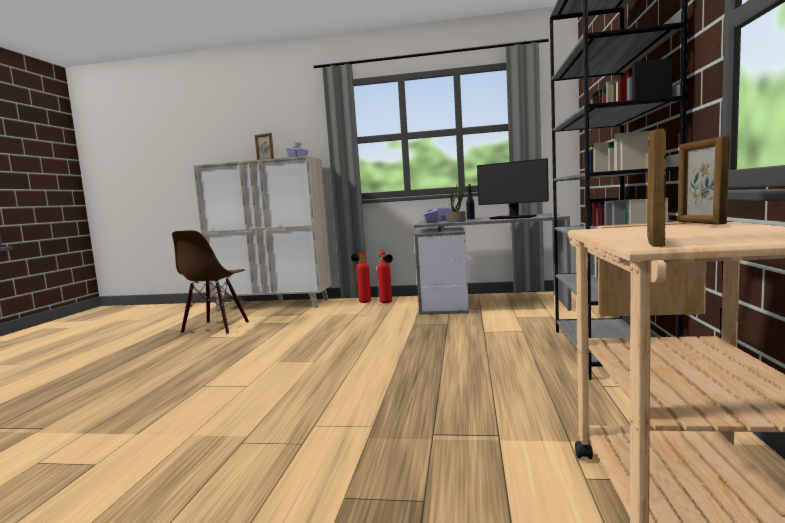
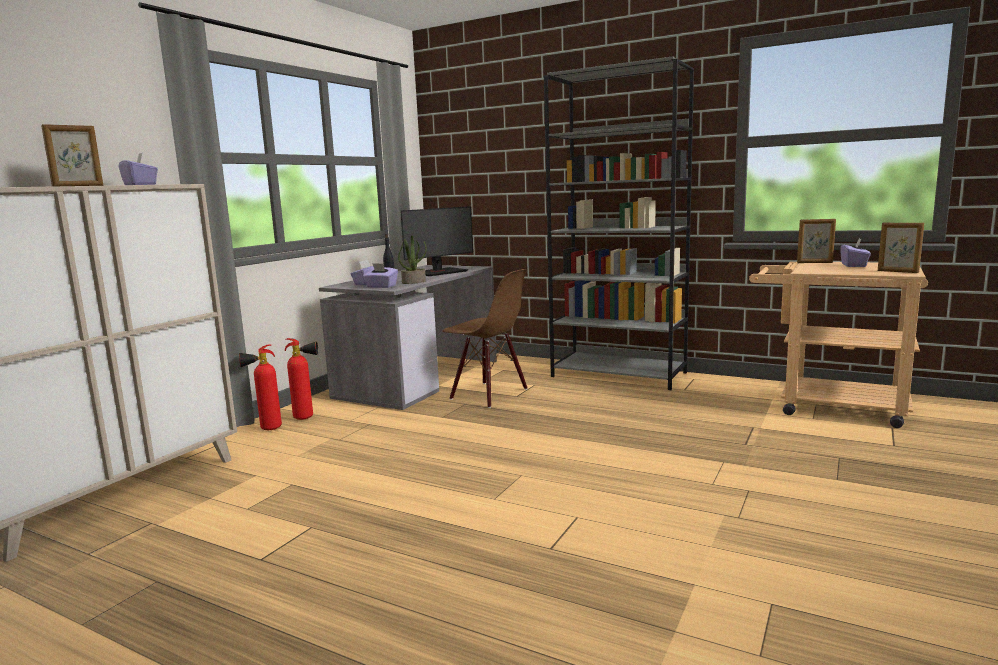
camera: 70 degrees left, 5 degrees up
brown chair [172,230,249,334] -> brown chair moved to [442,269,527,408]
none -> purple tissue box [840,239,871,267]

